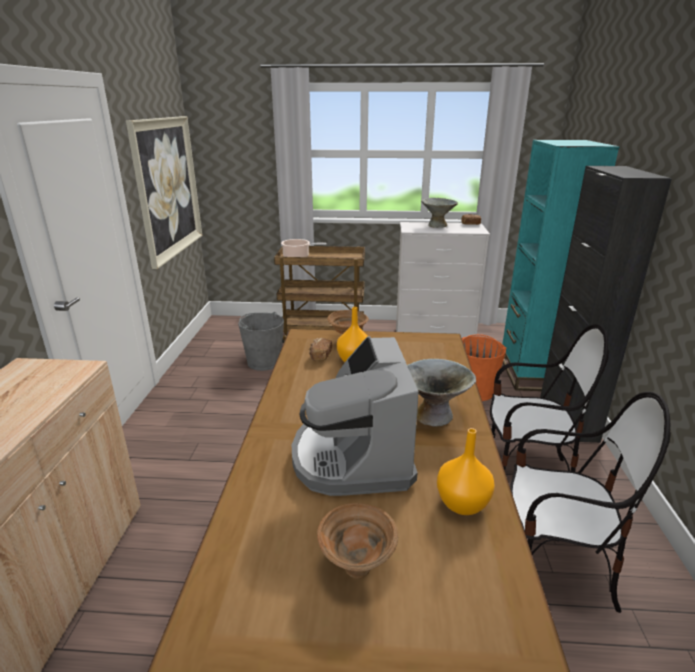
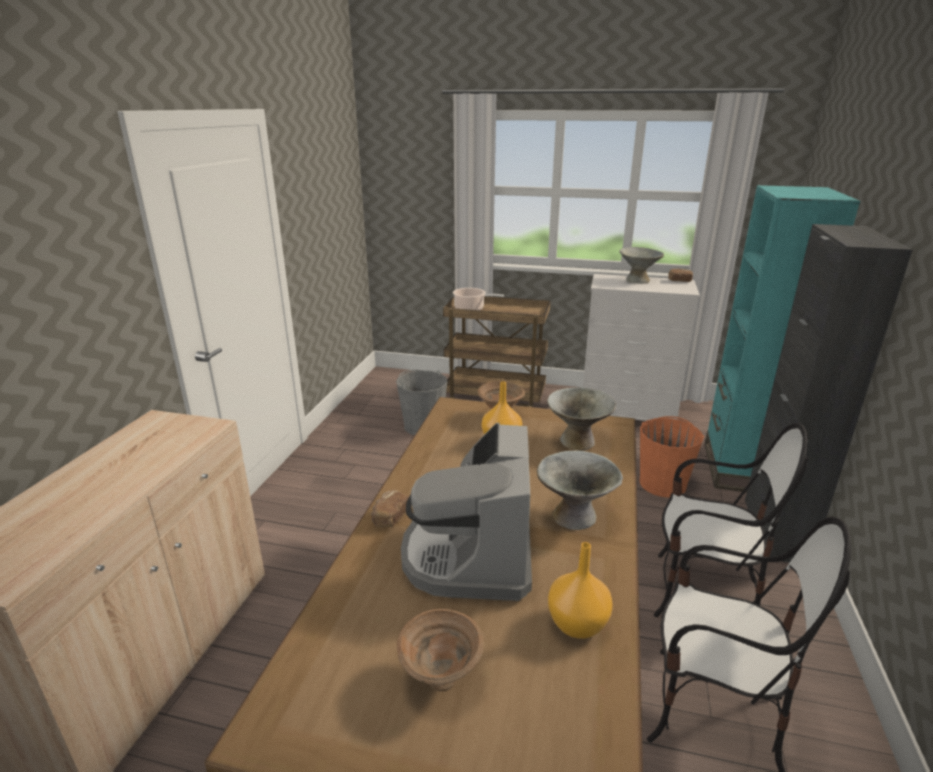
camera: 10 degrees right, 0 degrees up
picture [126,116,202,269] -> none
bread [309,338,332,361] -> bread moved to [371,490,409,527]
none -> grey bowl [547,387,616,451]

